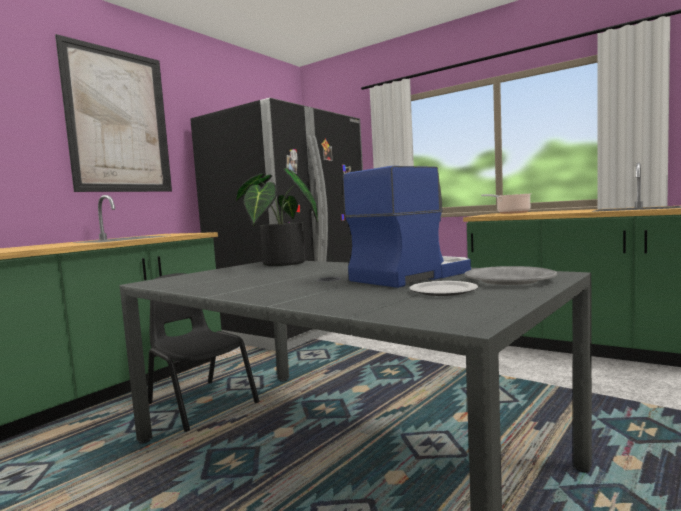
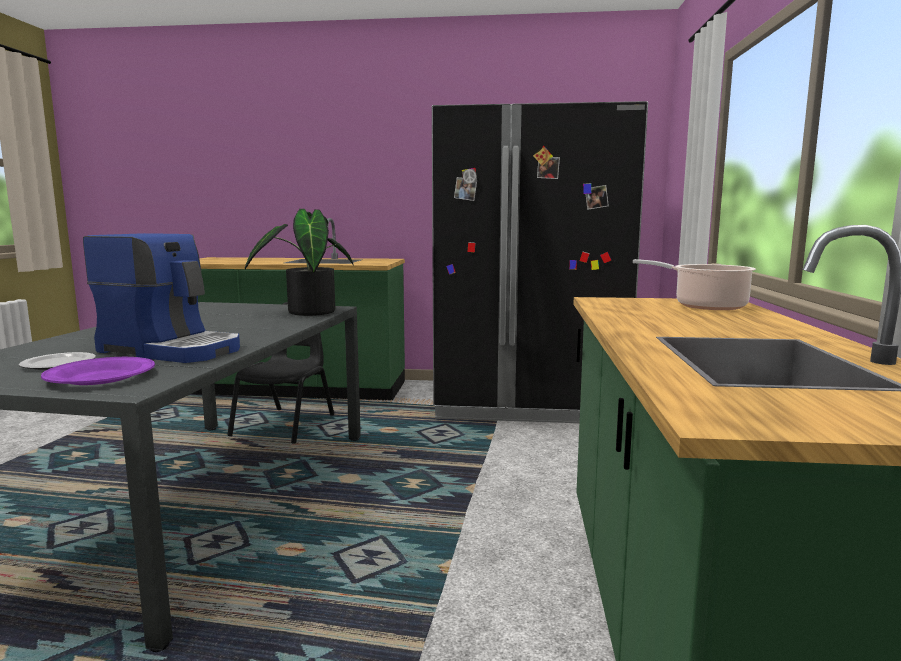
camera: 60 degrees right, 5 degrees up
picture [55,34,172,192] -> none
grey plate [464,266,557,285] -> purple plate [41,357,155,385]

